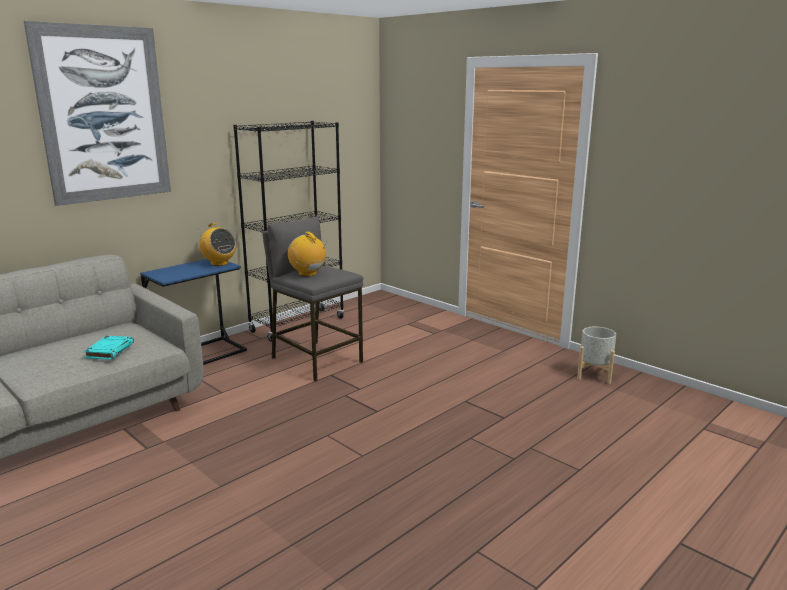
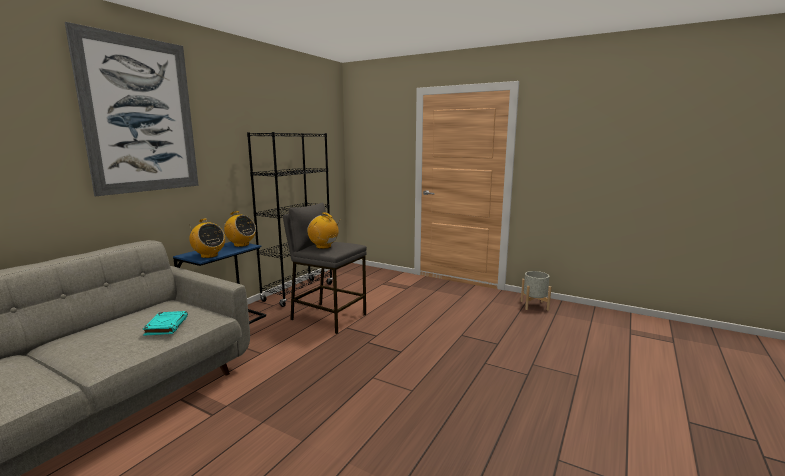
camera: 15 degrees left, 5 degrees down
none -> radio [189,219,225,258]

